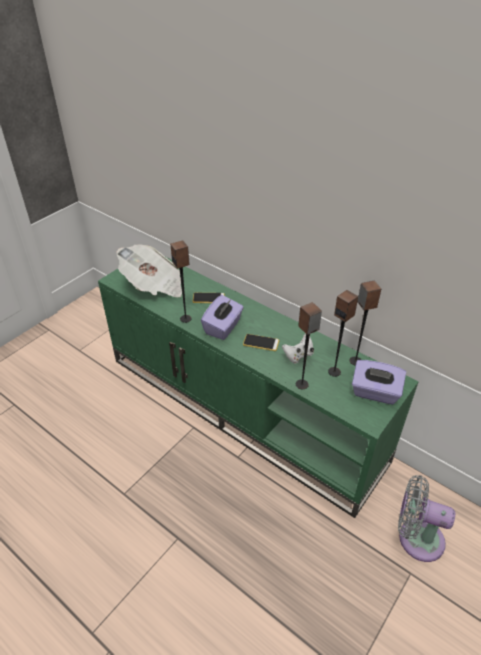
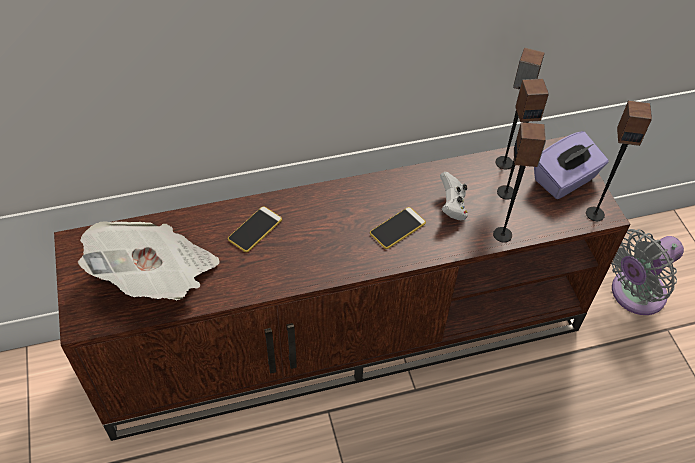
camera: 55 degrees left, 10 degrees up
green tv stand [98,257,419,518] -> brown tv stand [54,136,630,441]
speaker [170,240,191,323] -> speaker moved to [586,100,652,221]
purple tissue box [201,295,244,340] -> none

